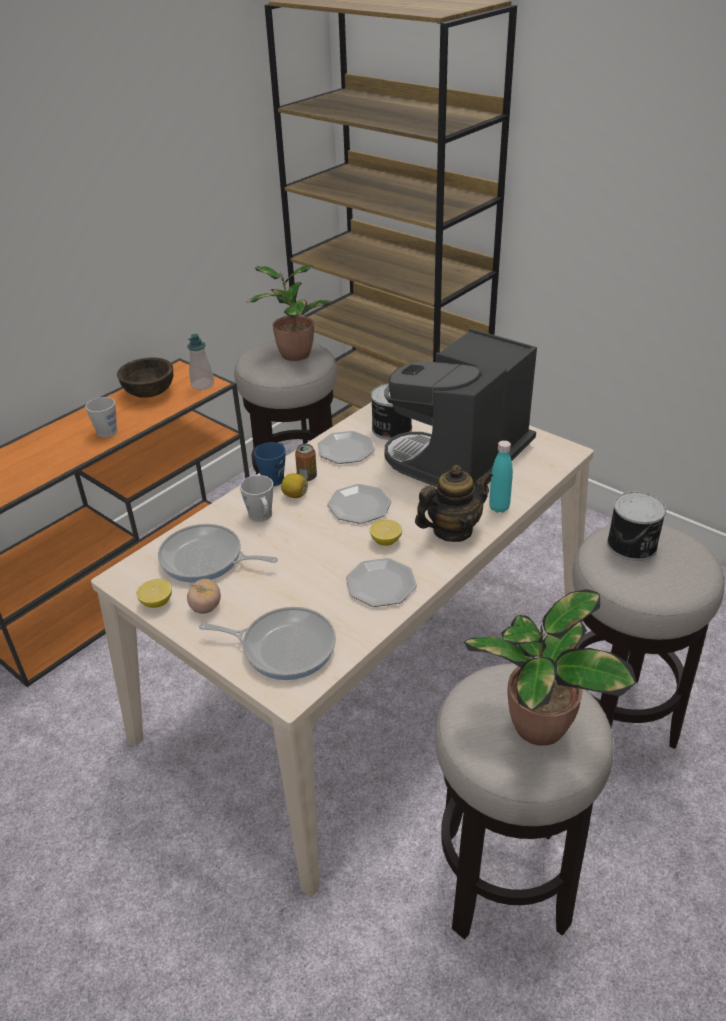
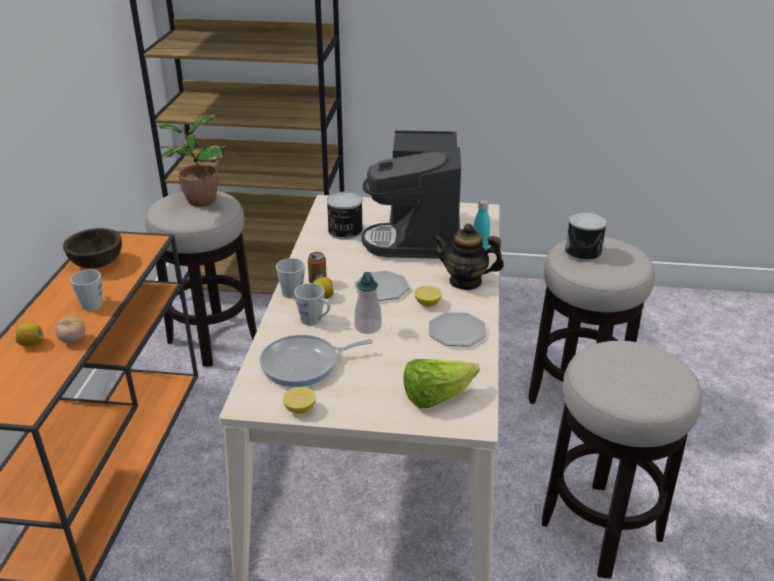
camera: 35 degrees left, 5 degrees down
soap dispenser [187,334,214,390] -> soap dispenser moved to [354,272,381,334]
tomato [187,579,221,614] -> tomato moved to [55,316,85,344]
frying pan [199,607,336,680] -> lettuce [403,359,479,408]
blue mug [254,442,286,486] -> grey mug [276,258,305,299]
plate [318,431,375,464] -> none
teapot [415,465,493,542] -> teapot turned 105 degrees counterclockwise [433,223,504,290]
potted plant [464,589,636,746] -> none
none -> lemon [15,323,43,346]

